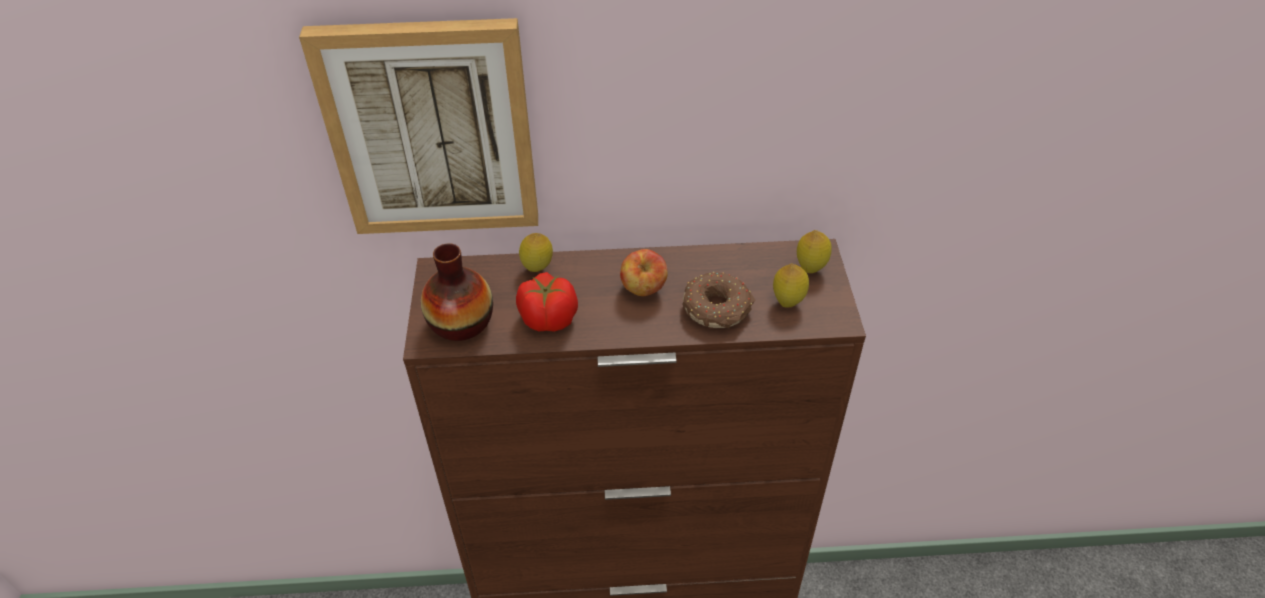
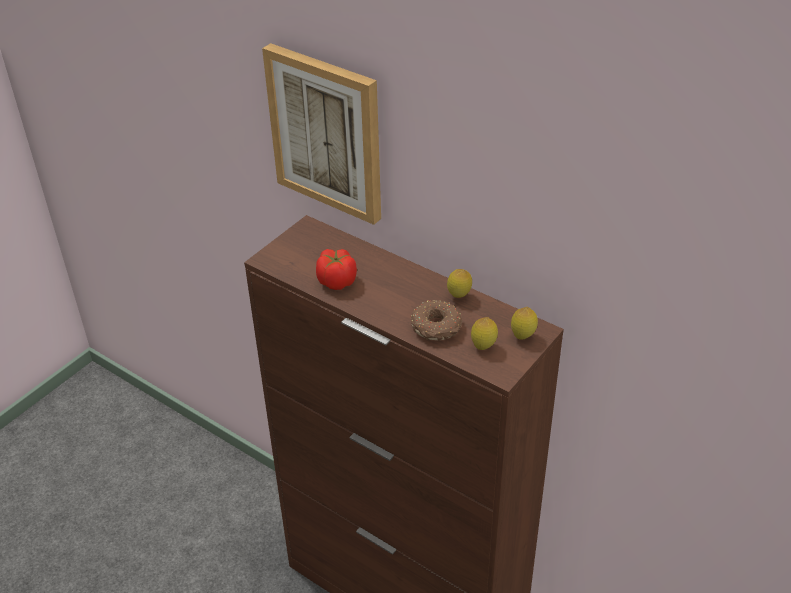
camera: 40 degrees right, 5 degrees down
vase [421,243,493,341] -> none
lemon [519,233,553,272] -> lemon moved to [447,269,472,298]
apple [620,249,668,296] -> none

